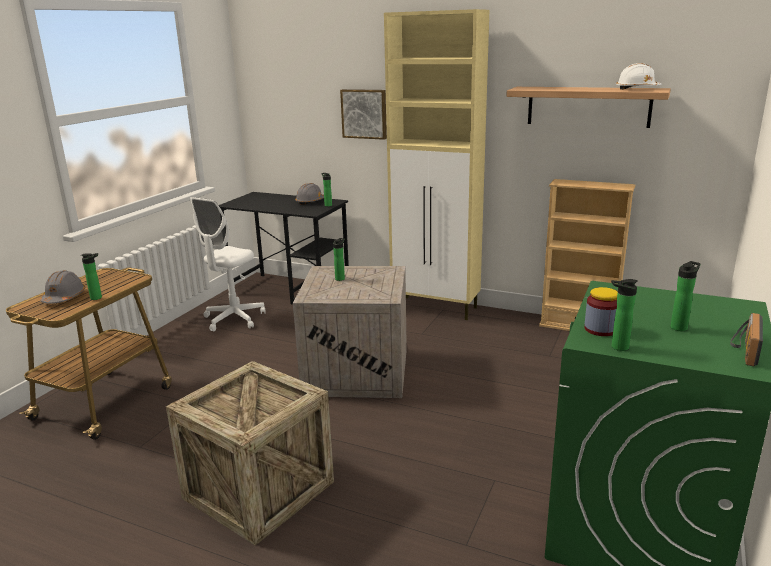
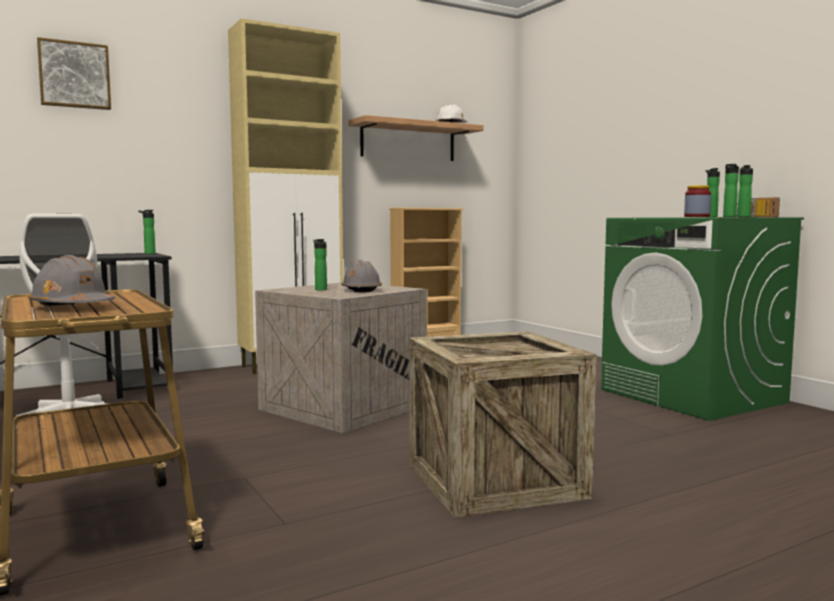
camera: 55 degrees left, 15 degrees down
bottle [81,253,102,300] -> bottle moved to [737,165,753,217]
grey hard hat [295,183,324,205] -> grey hard hat moved to [341,260,382,293]
picture [340,89,387,140] -> picture moved to [37,37,111,110]

